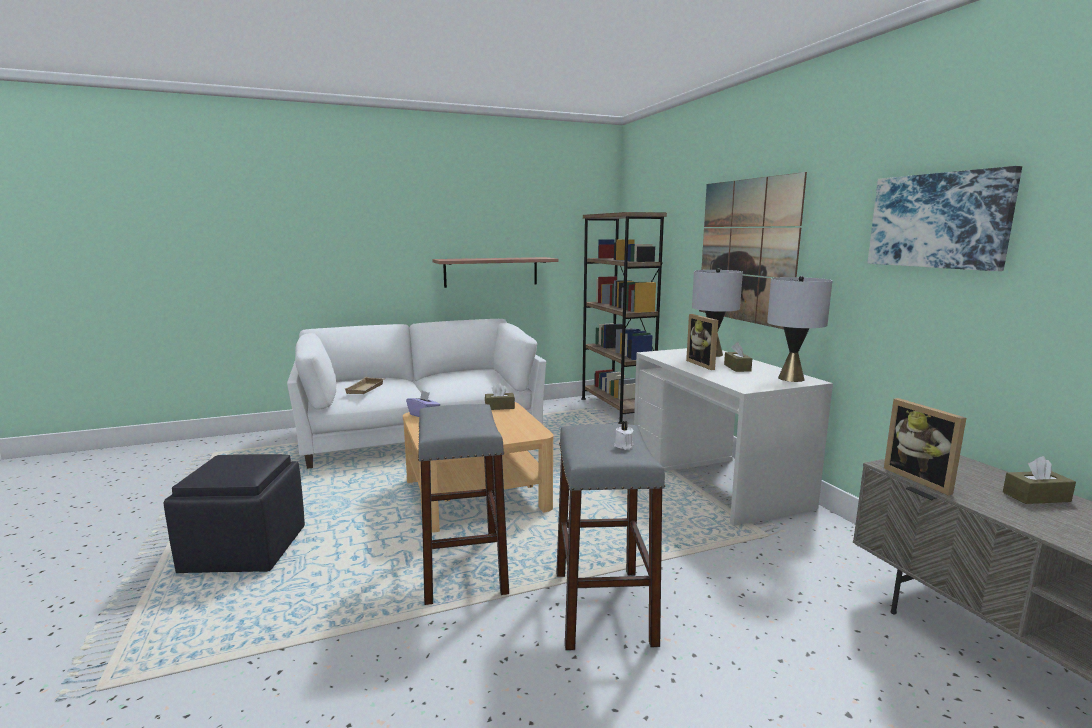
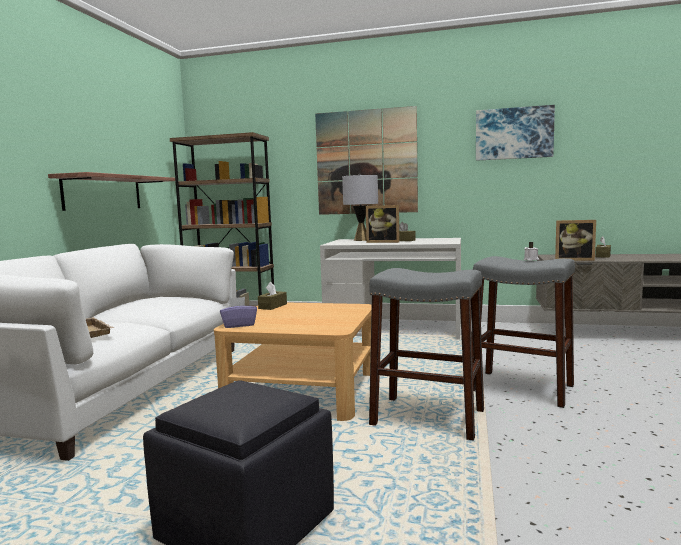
camera: 55 degrees left, 5 degrees down
grey table lamp [767,276,832,382] -> none

